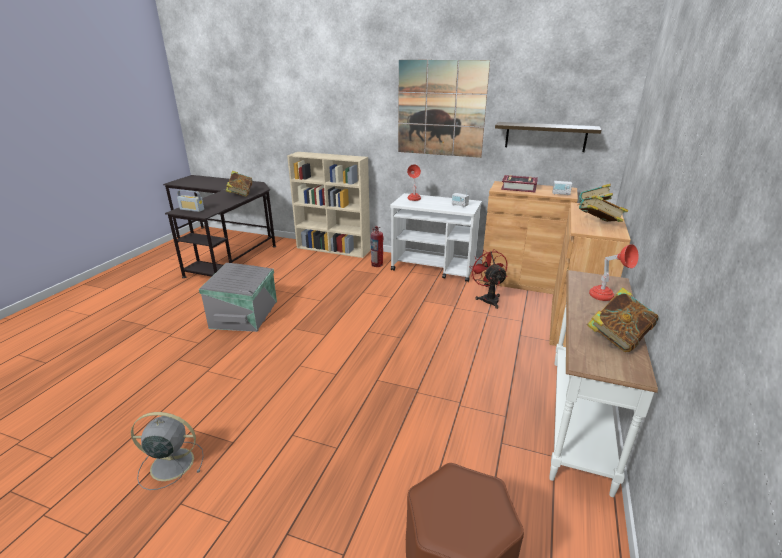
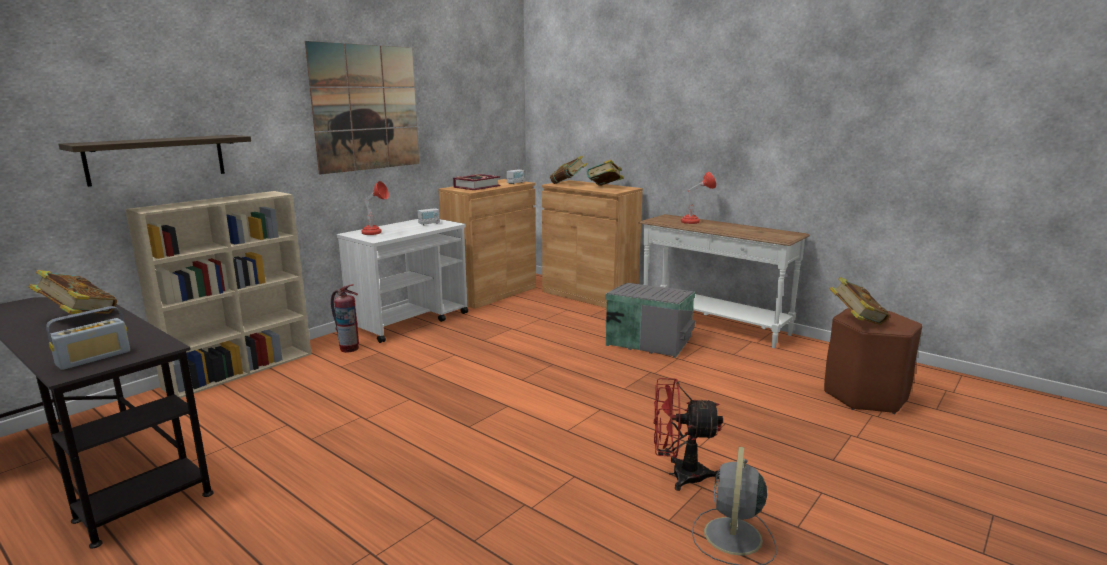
camera: 70 degrees left, 10 degrees down
grey storage box [199,263,277,332] -> grey storage box moved to [606,283,695,358]
red fan [469,249,507,309] -> red fan moved to [654,378,723,491]
shelf [495,122,601,152] -> shelf moved to [59,135,251,187]
book [587,287,658,352] -> book moved to [829,277,890,325]

